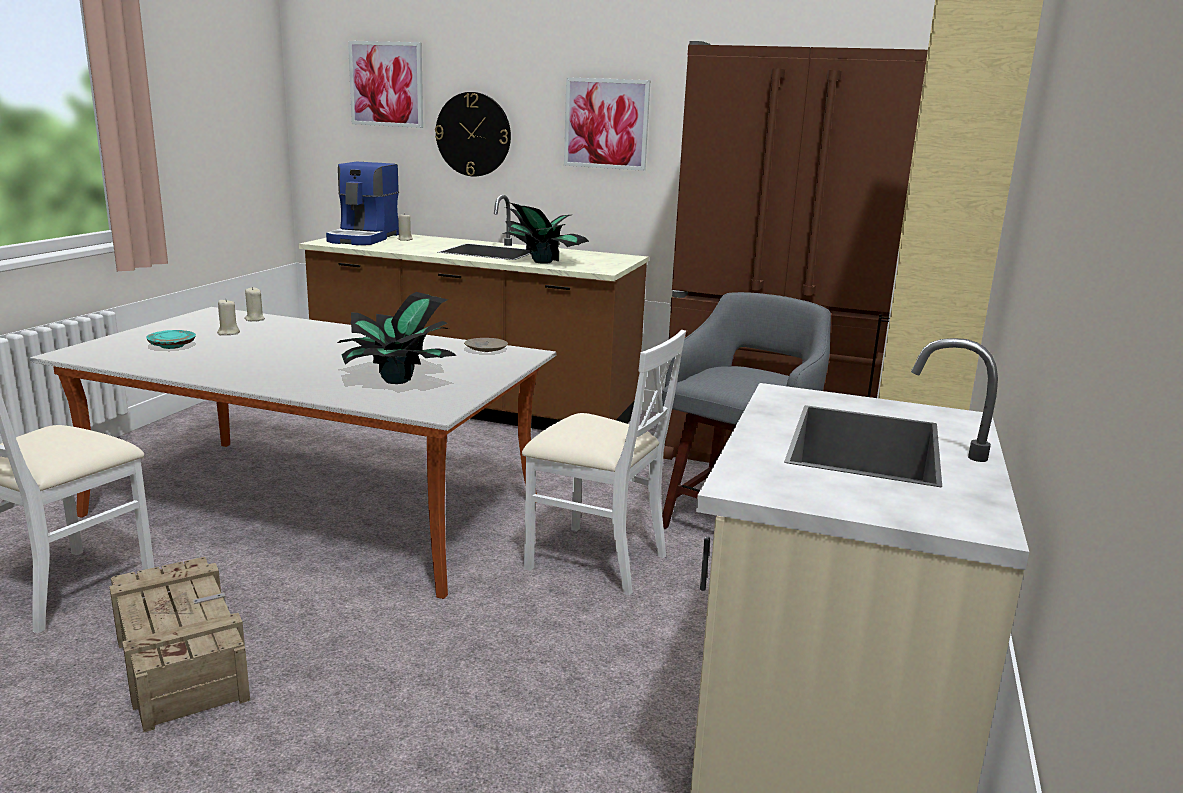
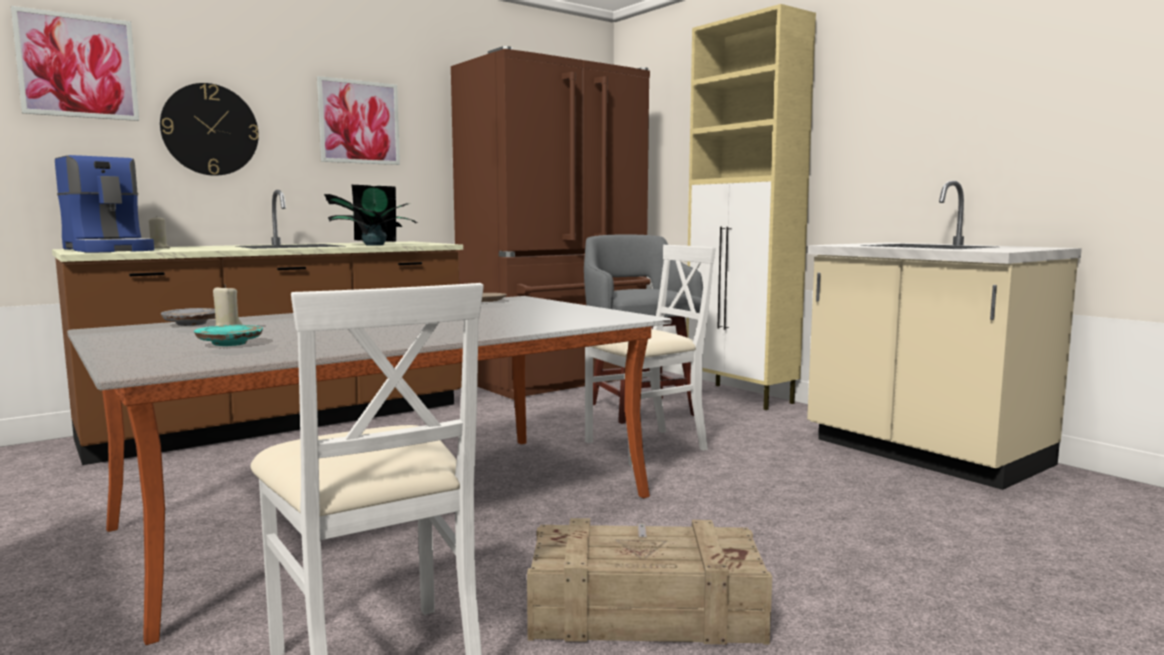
camera: 55 degrees left, 10 degrees down
beige candle [244,287,265,321] -> grey plate [161,308,215,326]
potted plant [338,292,457,384] -> none

